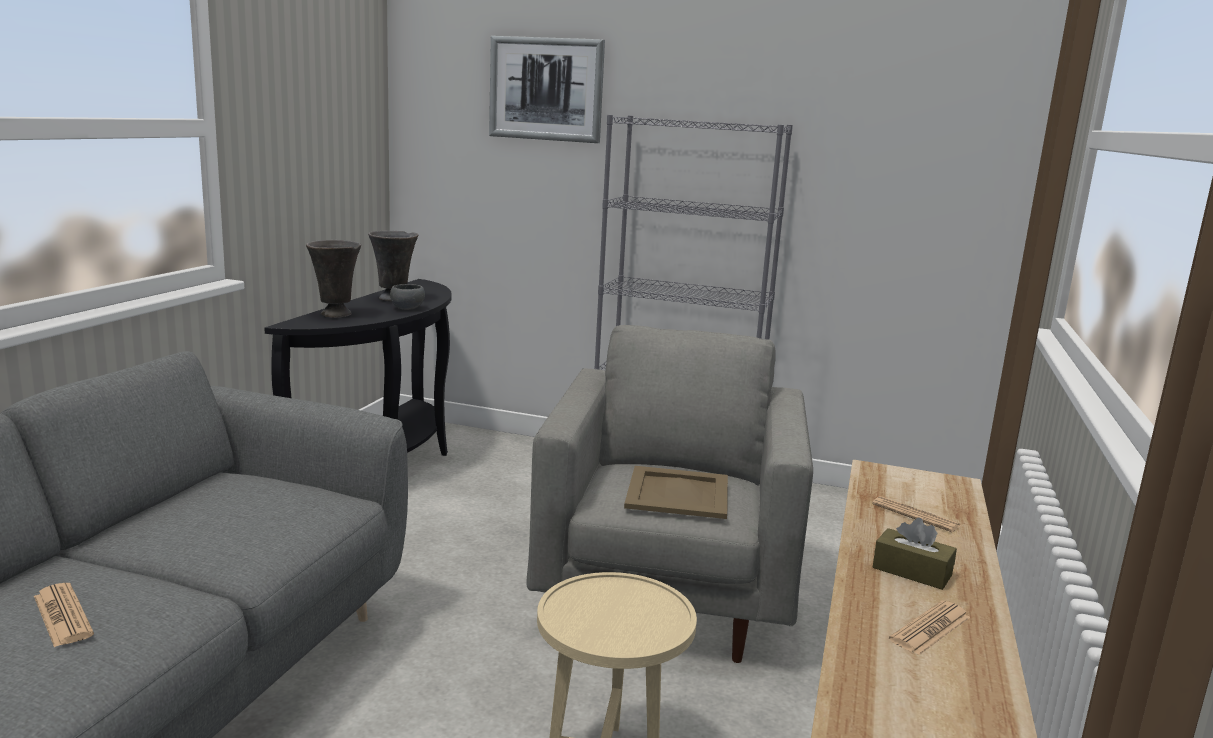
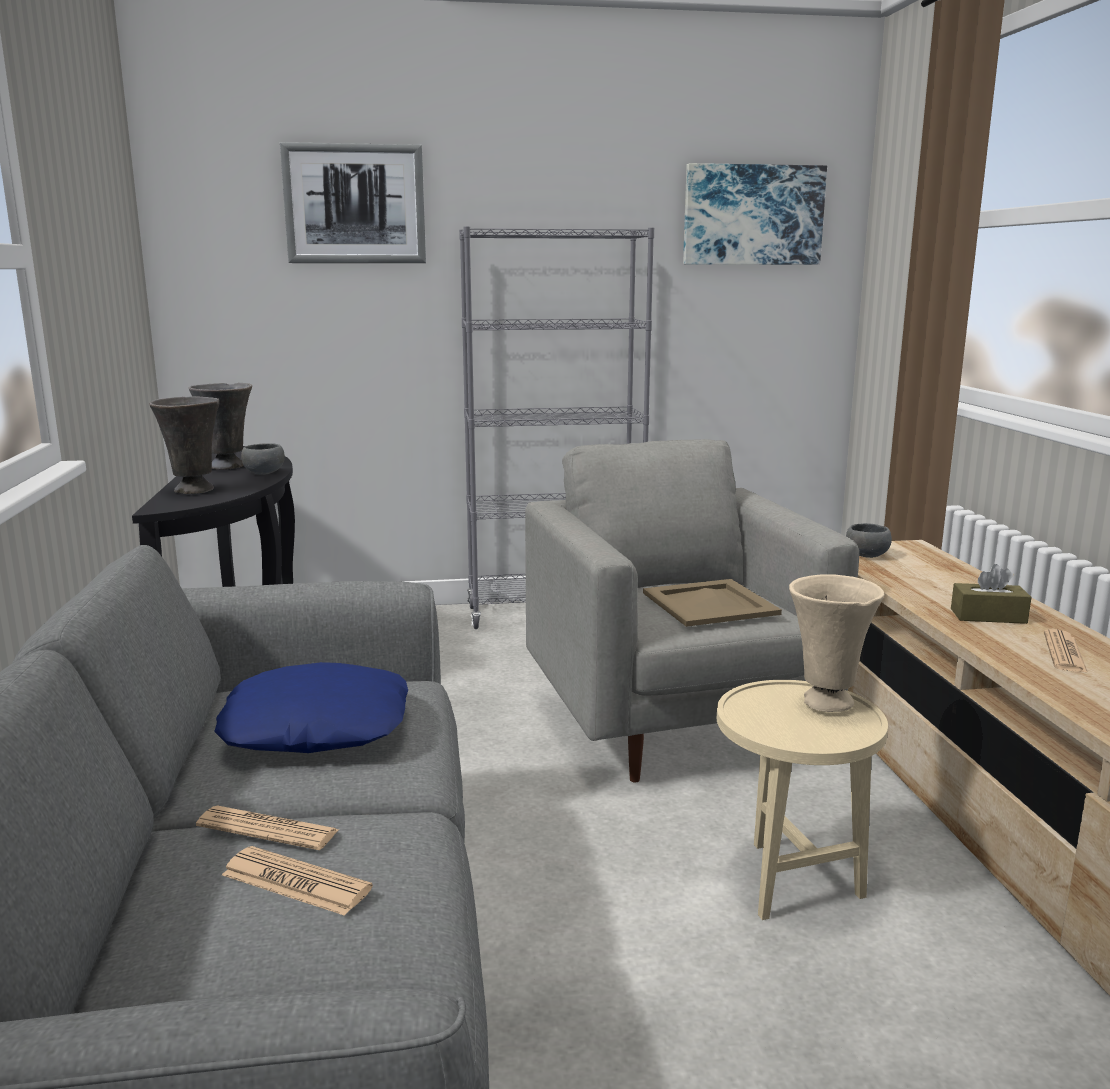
camera: 25 degrees left, 0 degrees up
newspaper [872,496,961,532] -> newspaper moved to [196,806,339,850]
none -> blue pillow [214,662,408,753]
none -> picture [683,163,827,265]
none -> beige vase [789,574,884,712]
none -> grey bowl [846,523,892,558]

